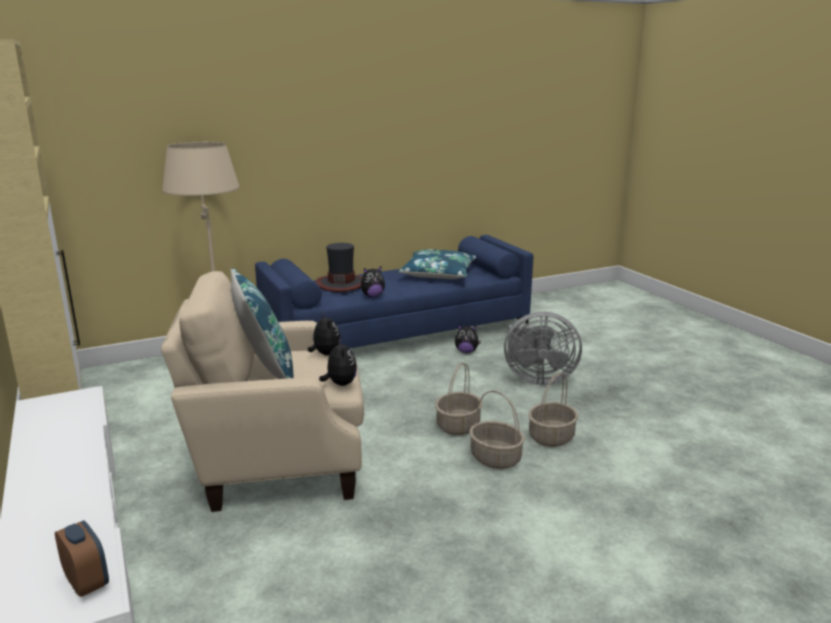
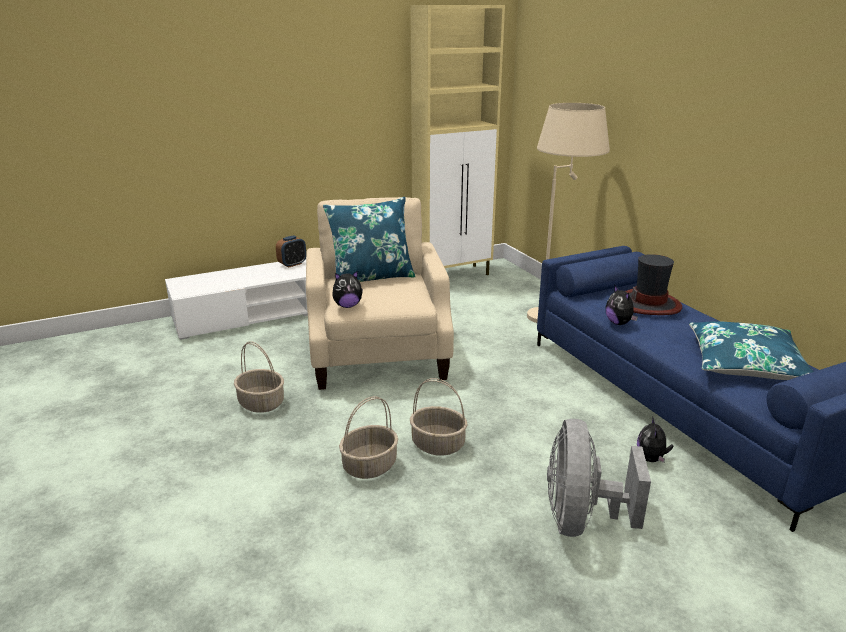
camera: 90 degrees right, 5 degrees up
alarm clock [55,521,109,597] -> alarm clock moved to [276,235,306,268]
plush toy [308,312,341,355] -> none
basket [528,372,578,447] -> basket moved to [234,341,284,413]

